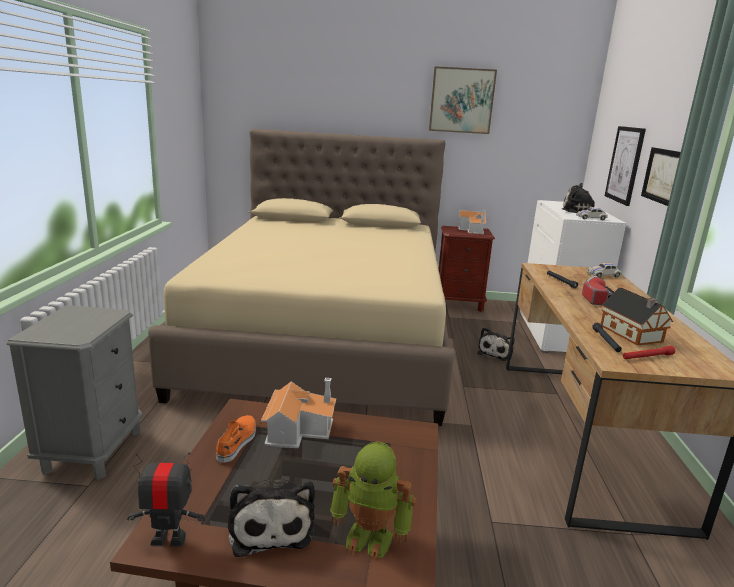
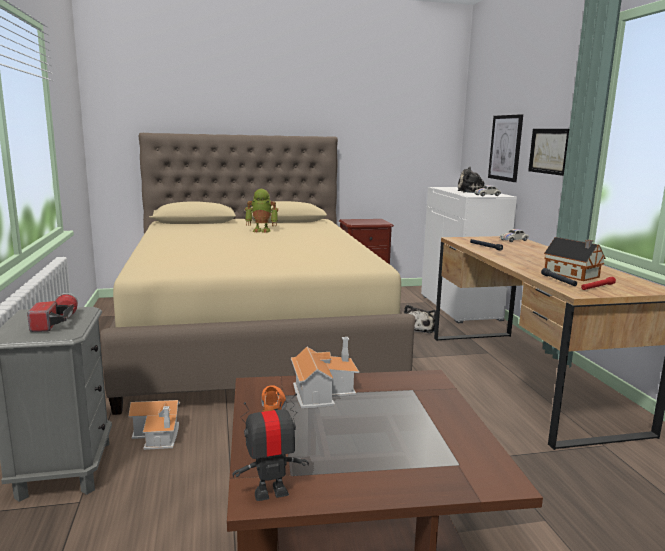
camera: 15 degrees left, 5 degrees down
plush toy [228,479,315,557] -> none
toy robot [330,441,416,562] -> toy robot moved to [245,189,278,233]
picture [429,66,497,134] -> none
toy house [458,210,486,234] -> toy house moved to [128,400,180,450]
flashlight [582,276,614,305] -> flashlight moved to [27,293,78,332]

